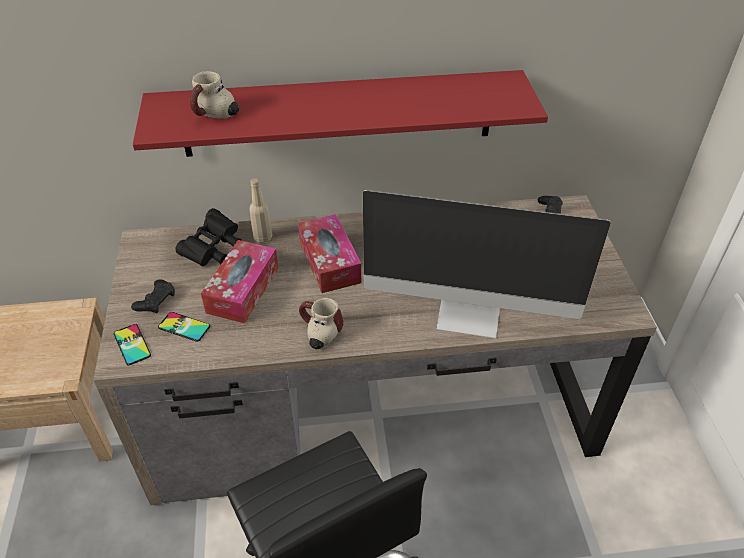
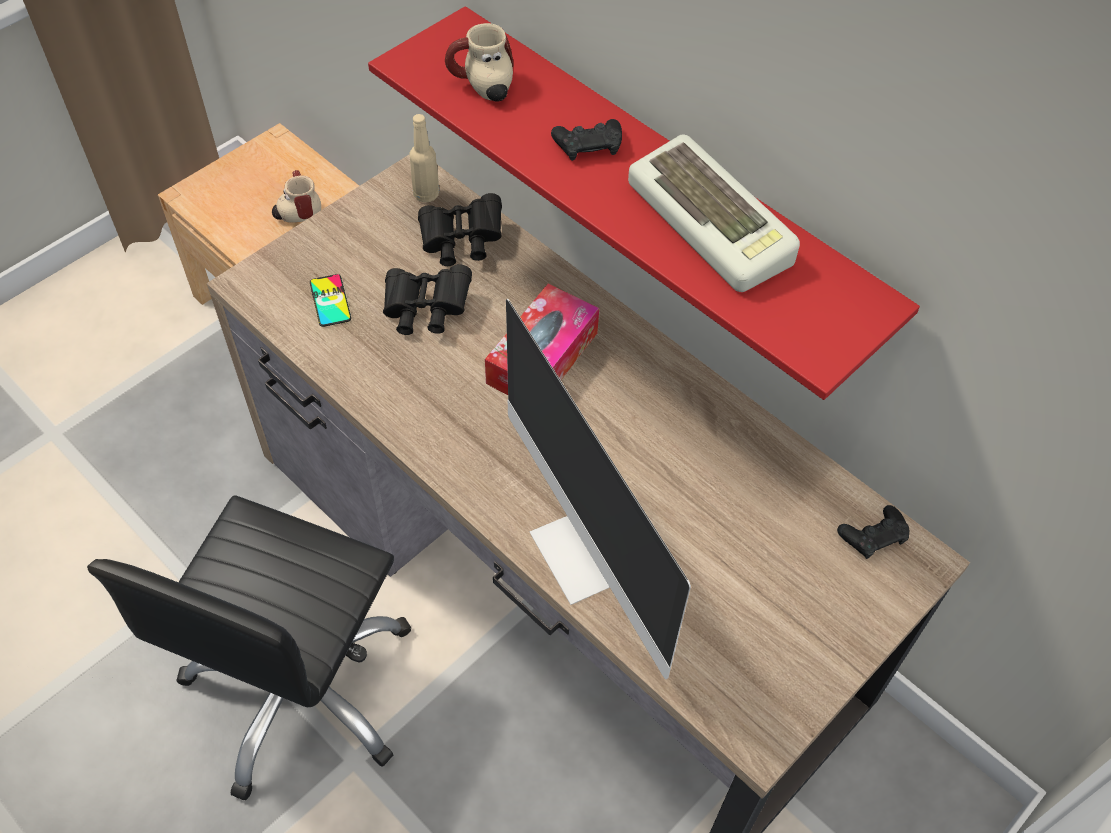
camera: 50 degrees right, 10 degrees up
phone [114,324,151,365] -> none
black game controller [131,279,175,313] -> black game controller moved to [551,119,622,161]
tissue box [201,240,278,323] -> black binoculars [383,264,472,335]
beige bottle [249,178,272,243] -> beige bottle moved to [409,114,439,202]
mug [299,298,344,349] -> mug moved to [272,170,321,223]
none -> keyboard [628,135,800,292]

